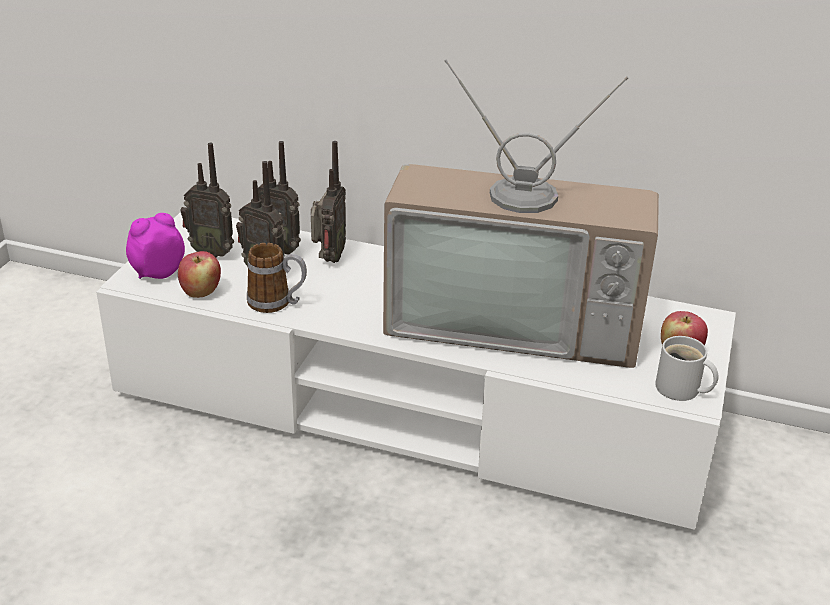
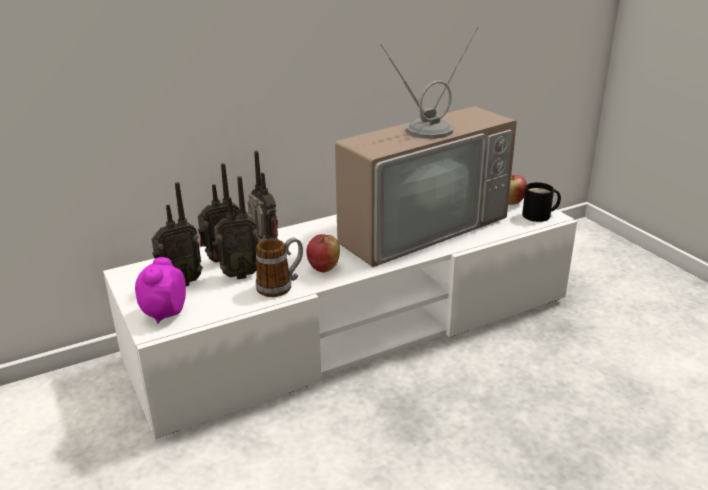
camera: 45 degrees left, 5 degrees down
apple [178,251,221,298] -> apple moved to [306,234,340,273]
white mug [655,336,718,401] -> black mug [522,182,561,222]

